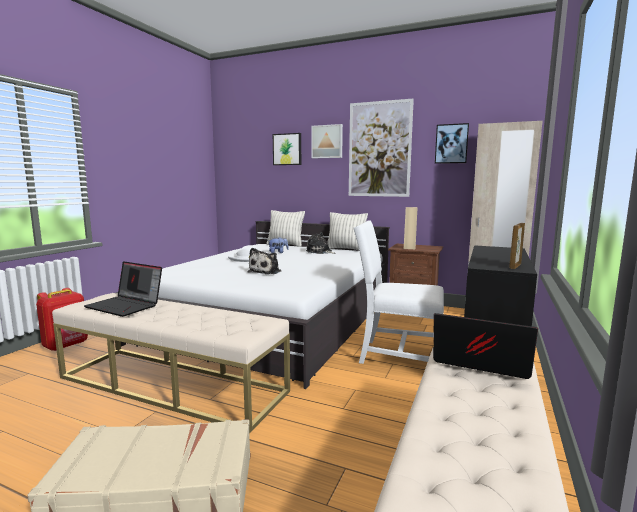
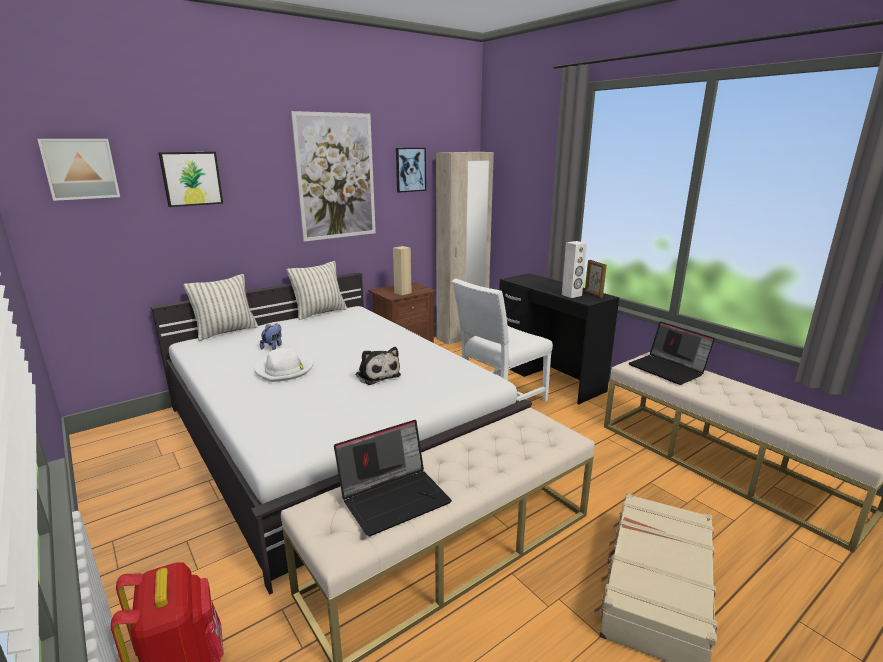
camera: 60 degrees left, 10 degrees up
plush toy [306,232,336,254] -> none
picture [311,124,343,158] -> picture moved to [37,139,120,201]
laptop [433,313,538,379] -> laptop turned 90 degrees counterclockwise [629,322,715,385]
none -> white speaker [562,241,587,298]

